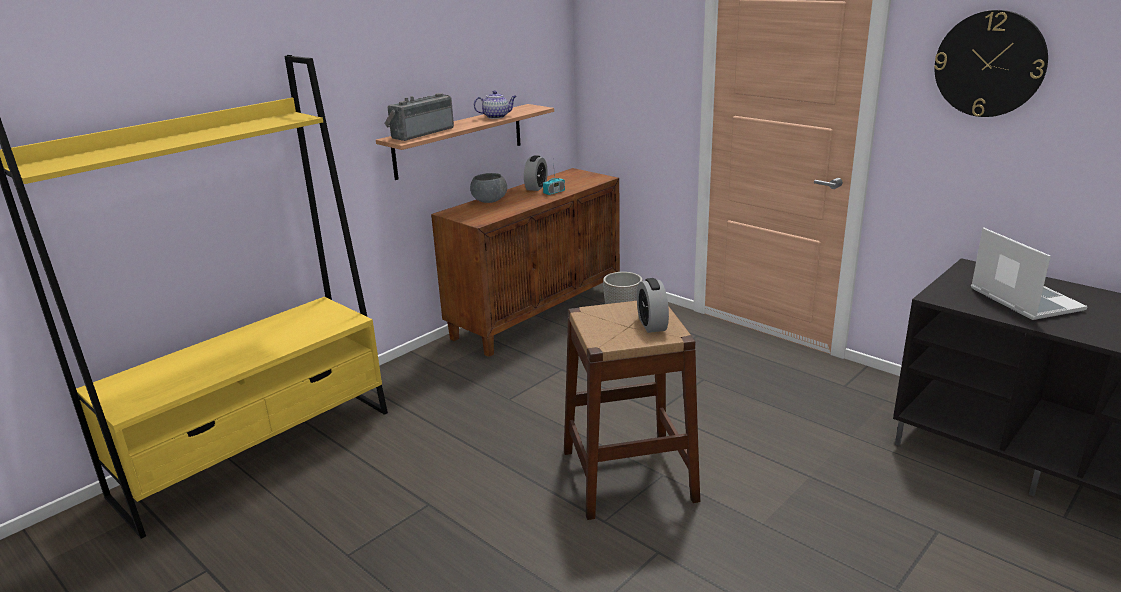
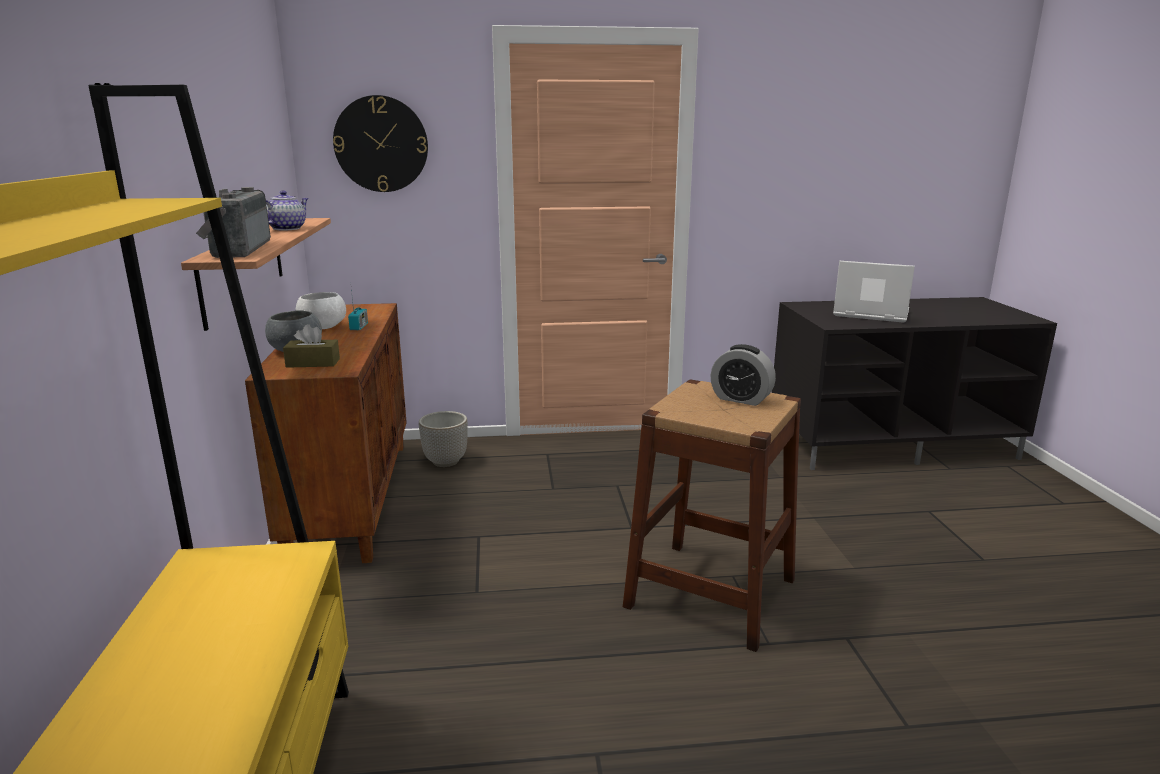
camera: 50 degrees left, 5 degrees down
alarm clock [524,155,547,191] -> white bowl [296,292,346,329]
wall clock [934,10,1048,117] -> wall clock moved to [333,95,428,192]
none -> brown tissue box [283,324,340,368]

